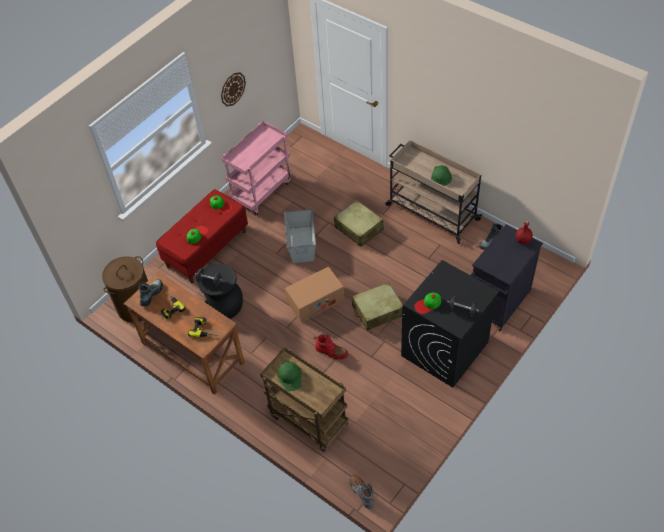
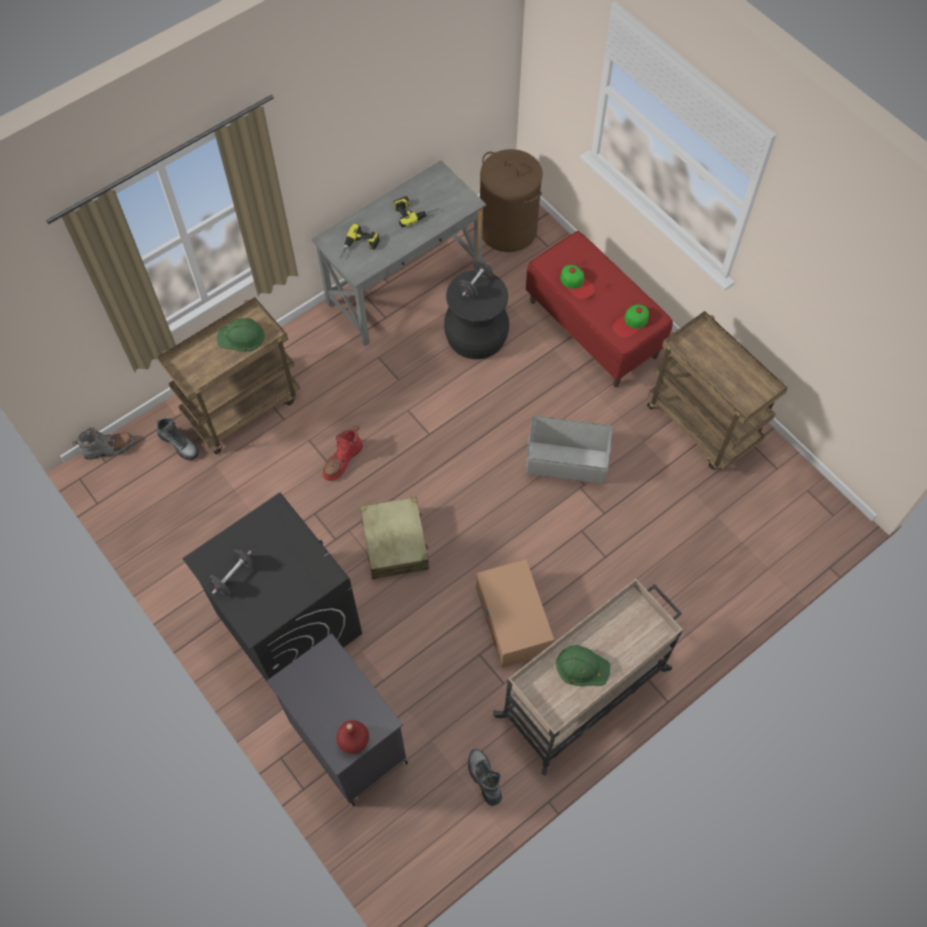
camera: 100 degrees right, 10 degrees up
brown desk [124,272,245,395] -> grey desk [311,160,486,346]
boot [139,279,163,307] -> boot moved to [156,417,199,460]
wall clock [221,72,246,106] -> none
pink cart [221,121,292,216] -> brown cart [647,311,788,470]
cardboard box [285,266,345,323] -> cardboard box moved to [476,559,554,668]
beige suitcase [334,200,384,247] -> none
cap [415,292,441,314] -> none

